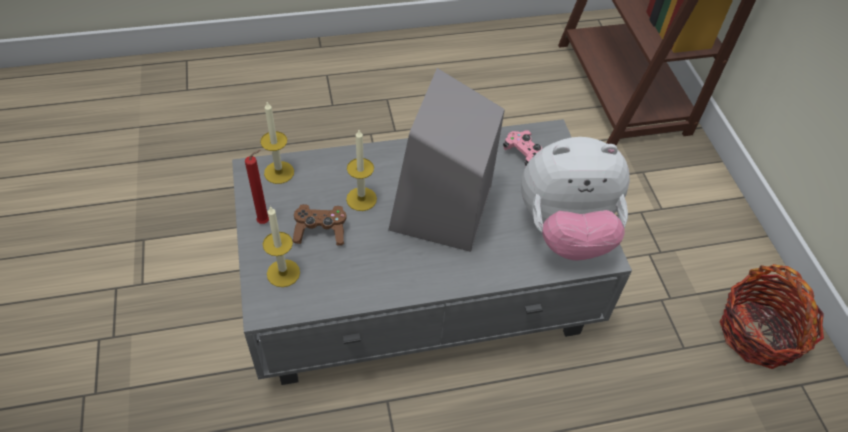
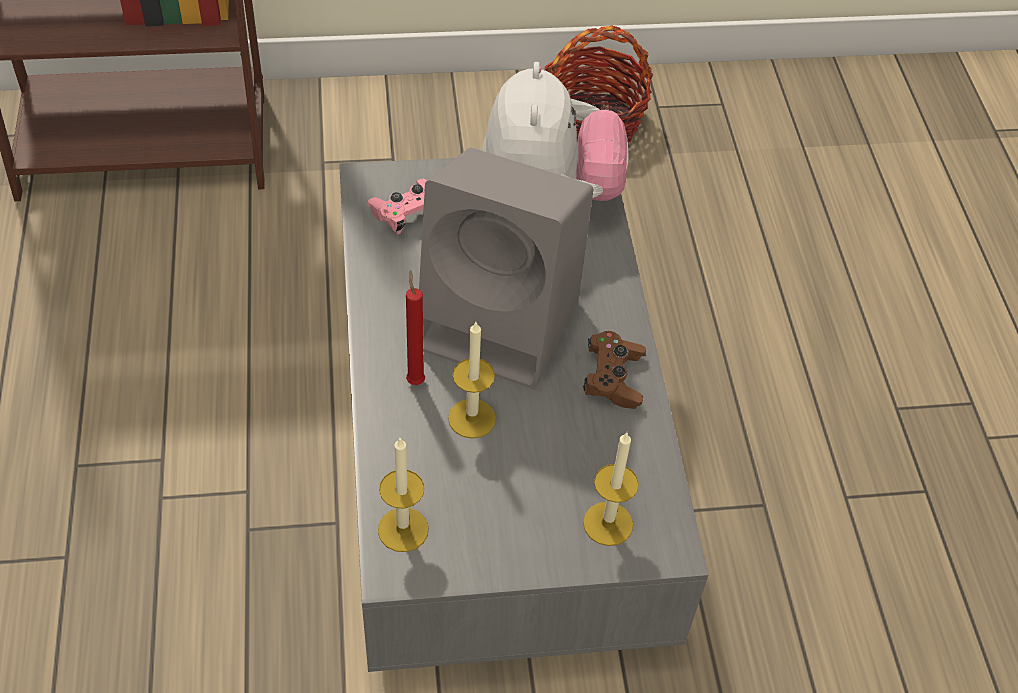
camera: 85 degrees left, 0 degrees up
red candle [245,150,269,224] -> red candle moved to [406,270,425,385]
brown game controller [292,204,346,245] -> brown game controller moved to [583,331,646,409]

